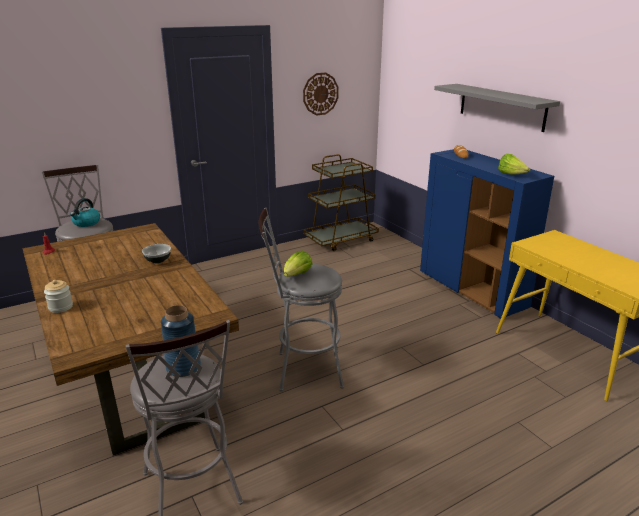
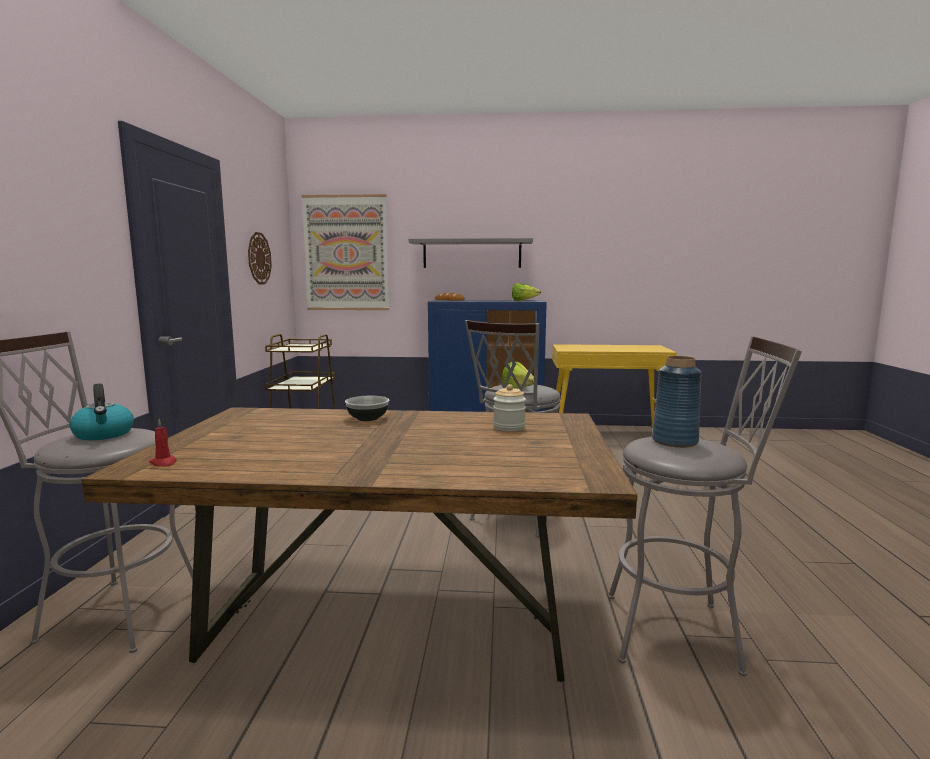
camera: 55 degrees left, 15 degrees down
jar [44,280,73,313] -> jar moved to [493,384,526,431]
none -> picture [301,194,389,310]

